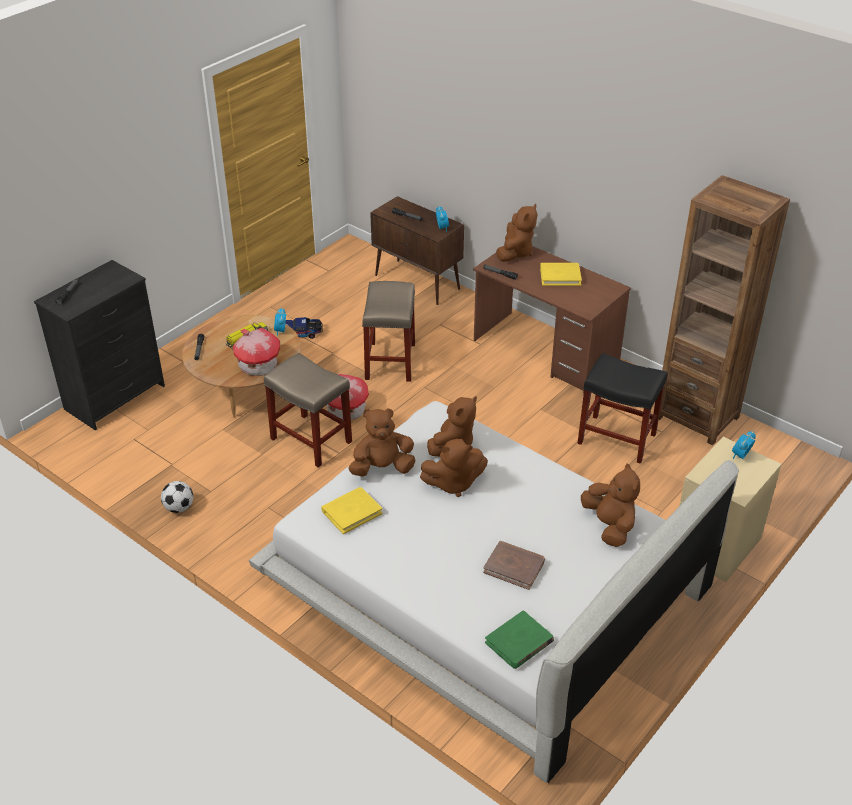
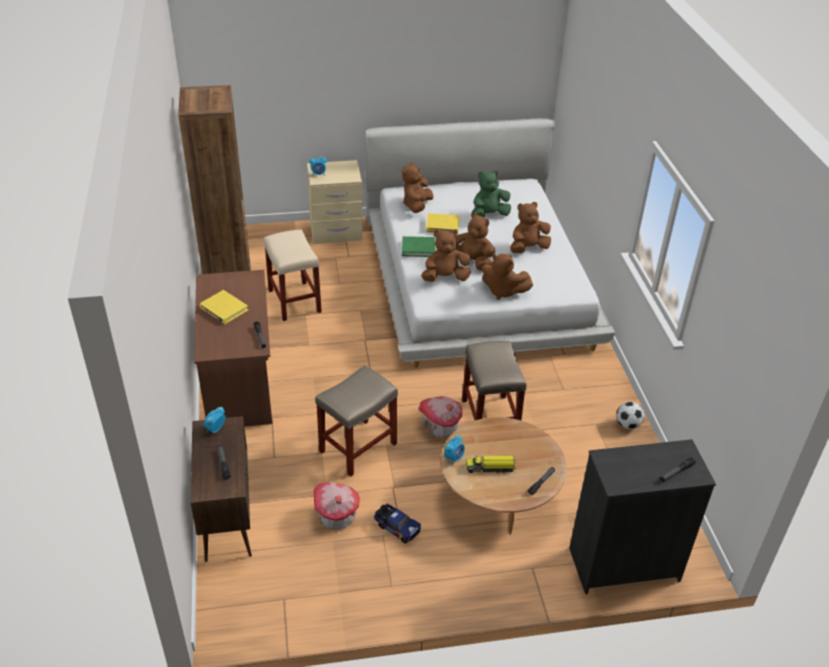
camera: 140 degrees left, 0 degrees up
toy house [233,328,280,376] -> toy house moved to [314,482,360,530]
yellow book [321,487,383,534] -> yellow book moved to [426,213,460,234]
brown book [483,541,545,590] -> green plush toy [471,170,511,217]
green book [485,610,554,669] -> green book moved to [402,236,435,257]
brown plush toy [496,204,537,262] -> brown plush toy moved to [510,202,551,253]
black stool [578,353,667,464] -> beige stool [264,230,322,321]

